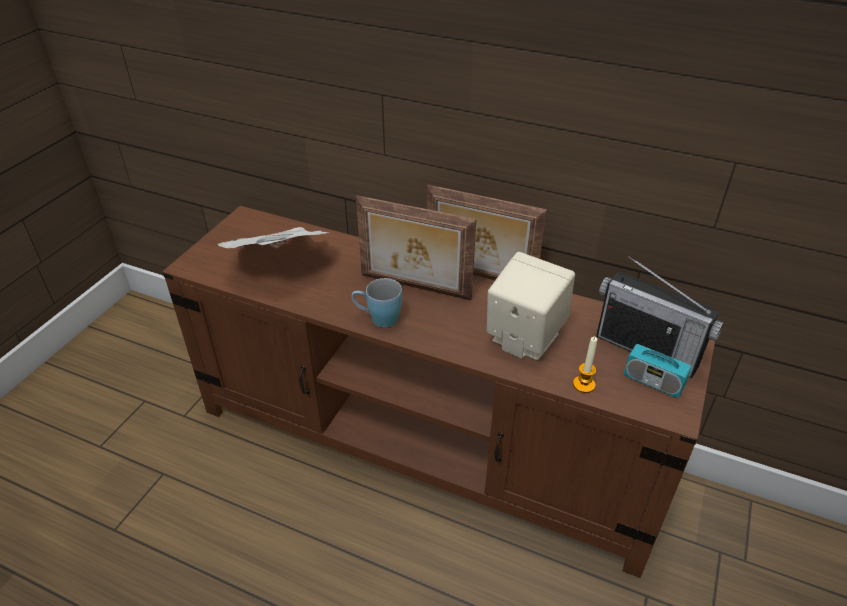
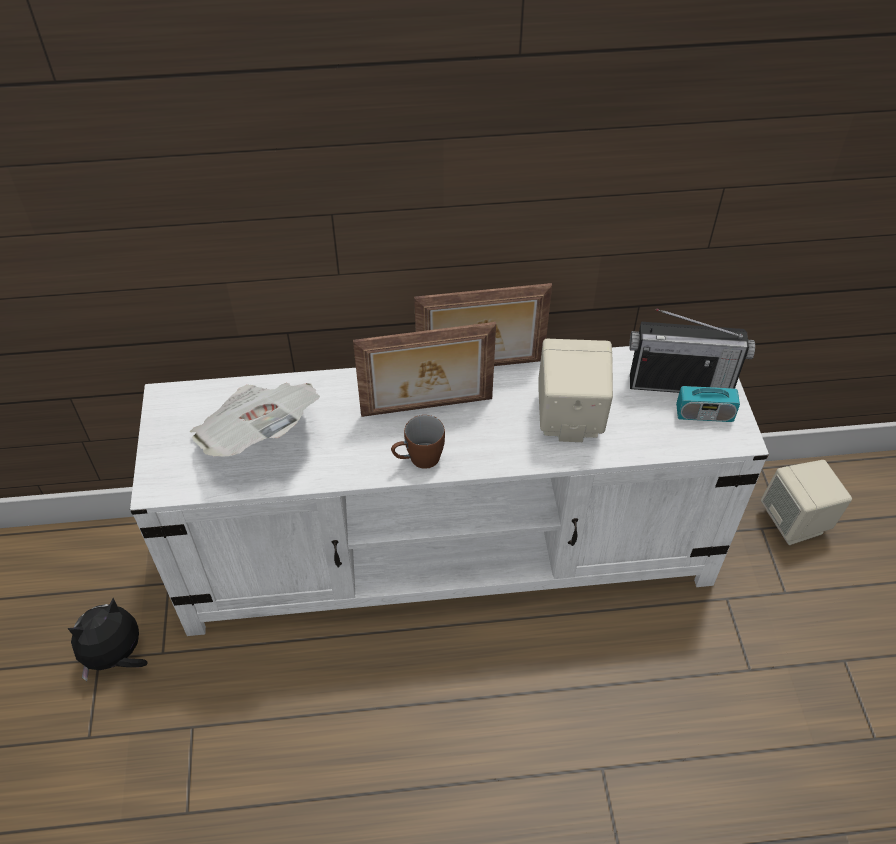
camera: 30 degrees left, 10 degrees up
brown tv stand [163,206,715,578] -> white tv stand [130,346,769,636]
blue mug [352,278,402,327] -> brown mug [391,415,445,469]
candle [573,337,598,393] -> none
none -> plush toy [68,598,148,681]
none -> beige speaker [761,460,852,545]

